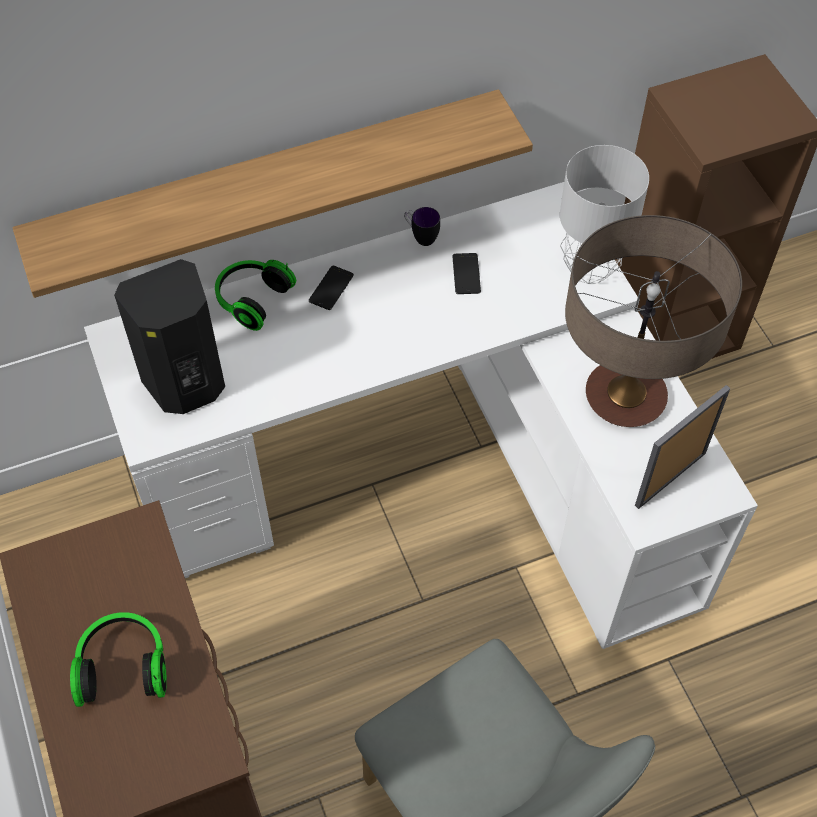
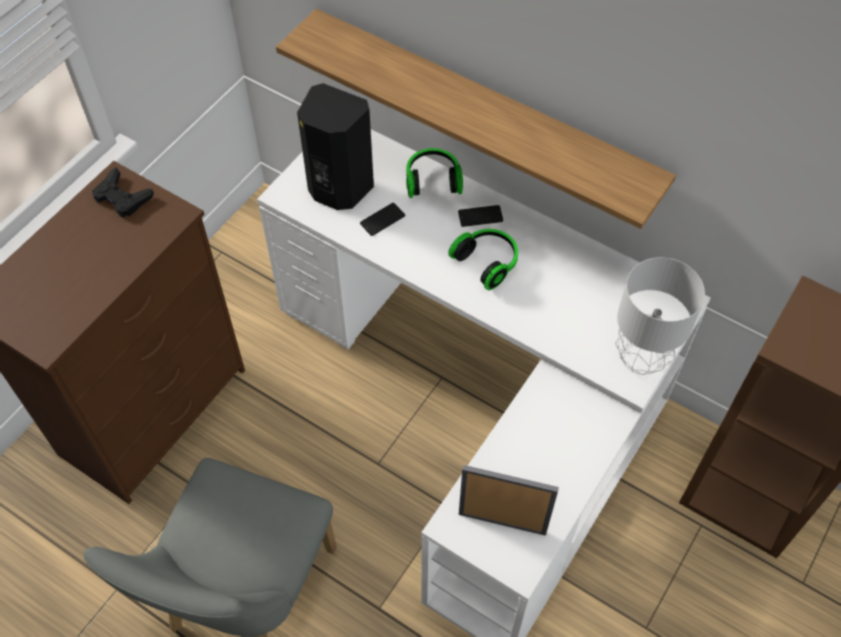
camera: 55 degrees right, 0 degrees up
headphones [70,612,167,707] -> headphones moved to [448,229,518,290]
mug [404,207,440,246] -> none
phone [452,253,481,294] -> phone moved to [360,203,405,236]
table lamp [565,215,742,427] -> none
none -> black game controller [92,167,154,218]

